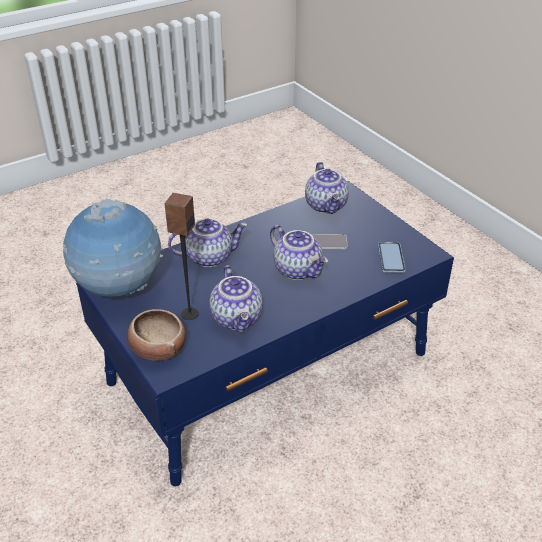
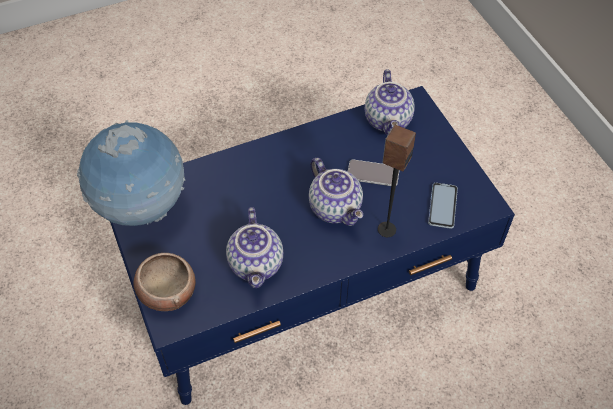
camera: 10 degrees right, 15 degrees up
speaker [164,193,199,320] -> speaker moved to [378,125,416,237]
teapot [168,218,247,267] -> none

